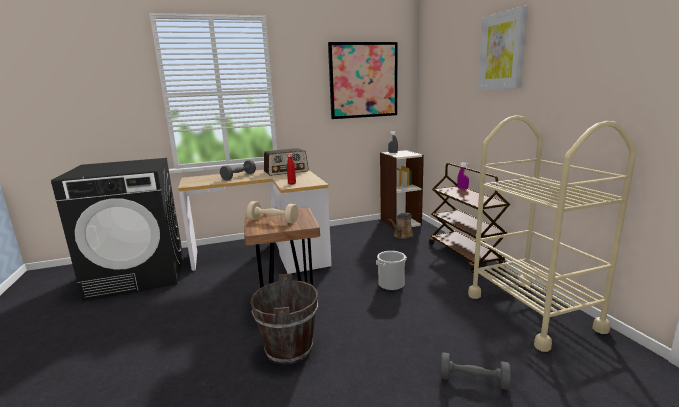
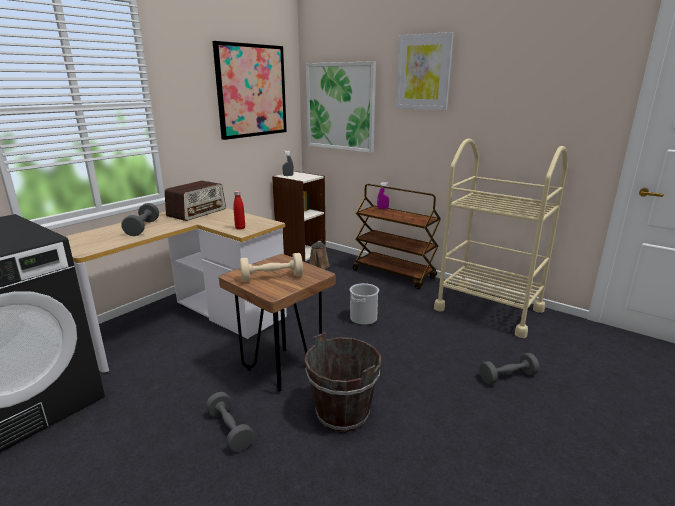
camera: 35 degrees left, 5 degrees up
none -> grey dumbbell [206,392,254,452]
none -> picture [306,61,376,153]

